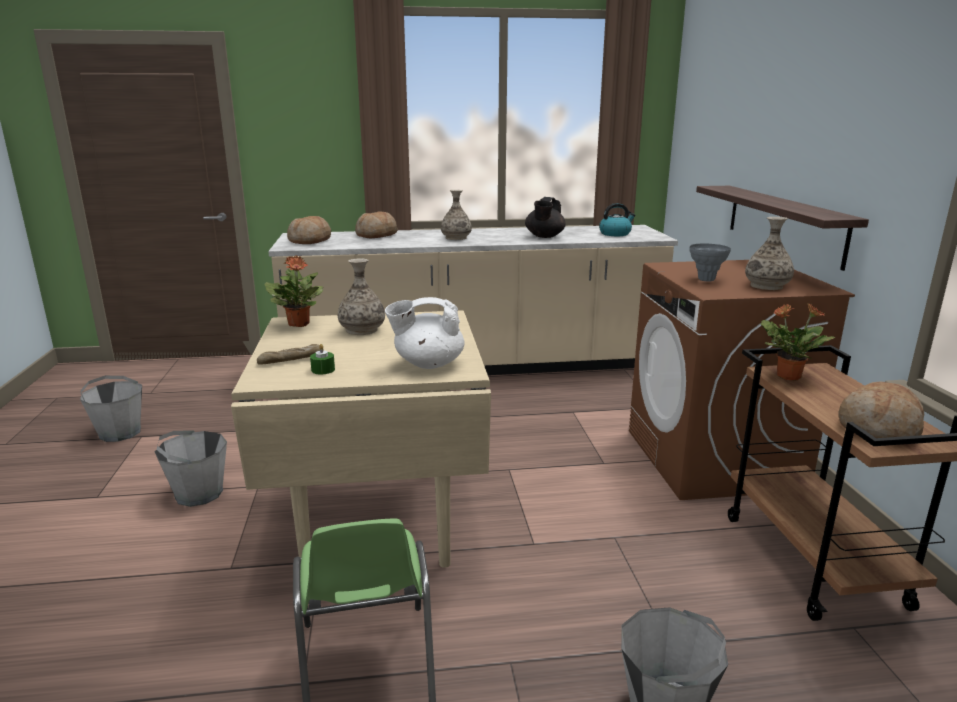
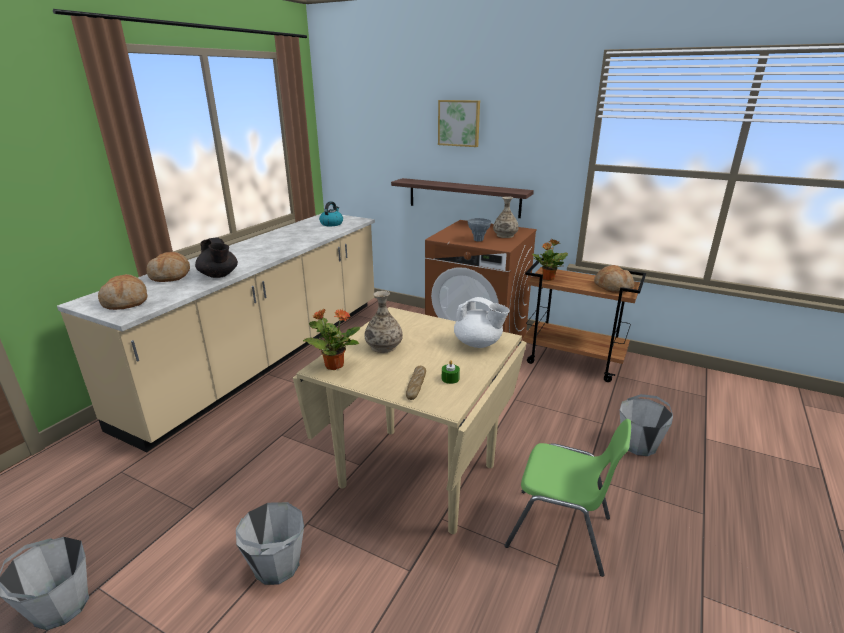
camera: 55 degrees left, 5 degrees up
white teapot [385,297,465,369] -> white teapot turned 90 degrees counterclockwise [454,297,510,348]
vase [441,190,472,240] -> none
black teapot [525,197,565,238] -> black teapot moved to [195,237,238,278]
none -> picture [438,100,480,147]

